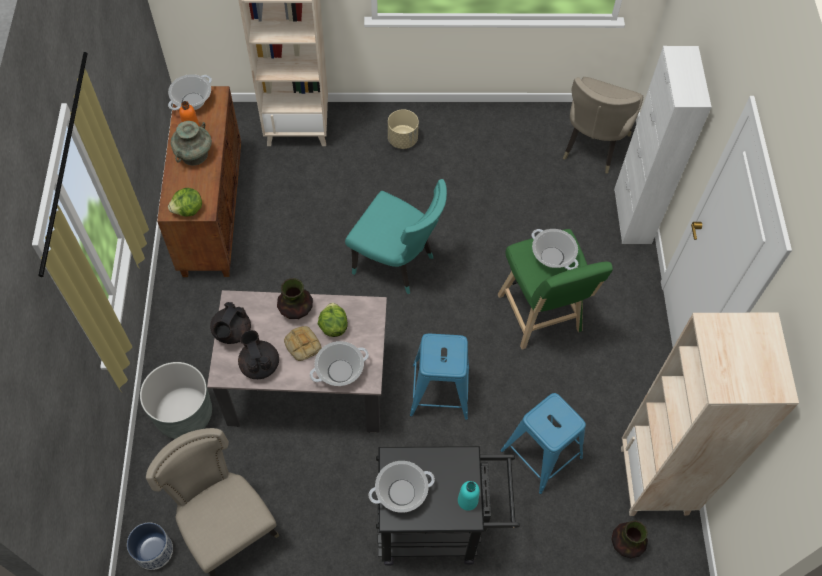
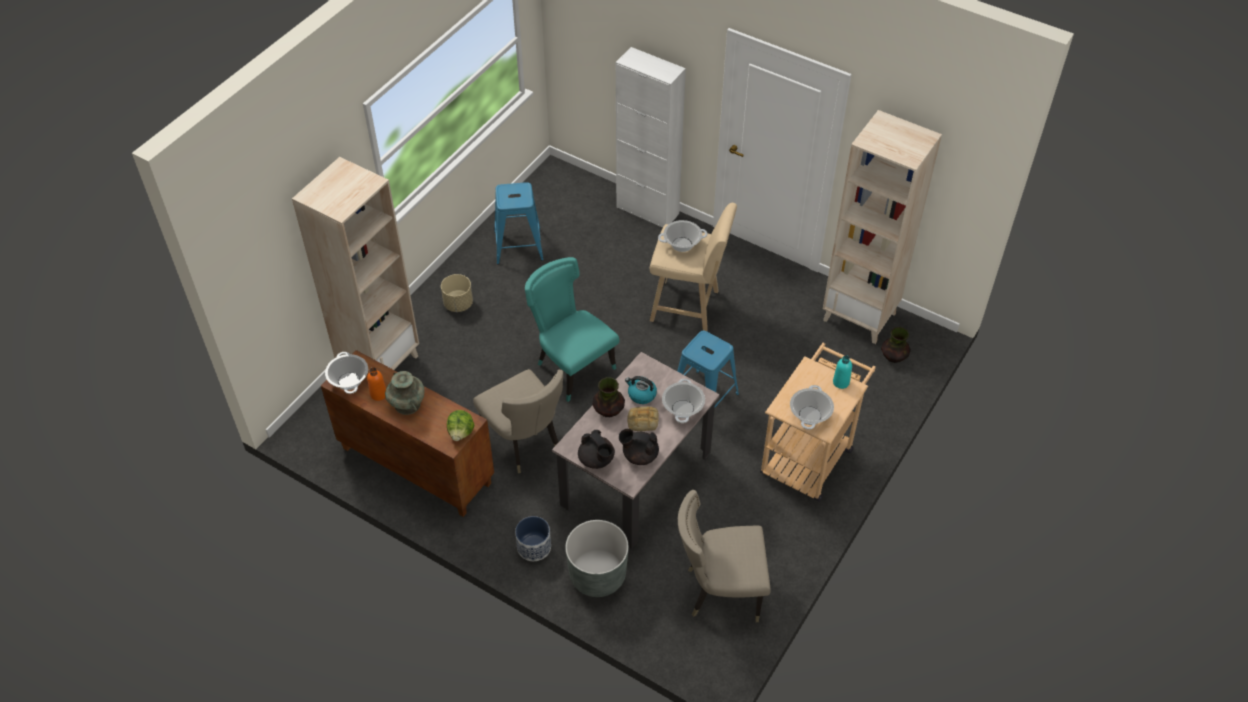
camera: 55 degrees left, 10 degrees down
planter [127,522,173,570] -> planter moved to [515,516,551,561]
lettuce [318,303,348,337] -> kettle [625,376,657,404]
turquoise chair [345,179,447,294] -> turquoise chair turned 105 degrees counterclockwise [525,257,619,402]
black cart [376,446,520,566] -> beige cart [760,343,876,502]
green stool [498,229,613,350] -> beige stool [650,203,737,331]
blue stool [500,393,586,494] -> blue stool moved to [494,182,544,264]
beige chair [563,77,643,173] -> beige chair moved to [473,369,563,473]

